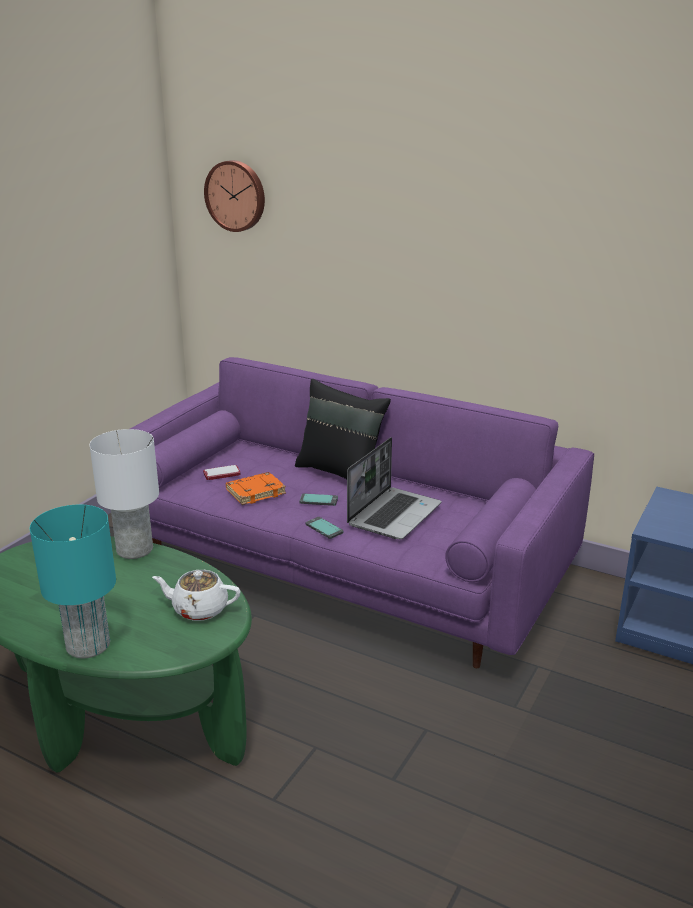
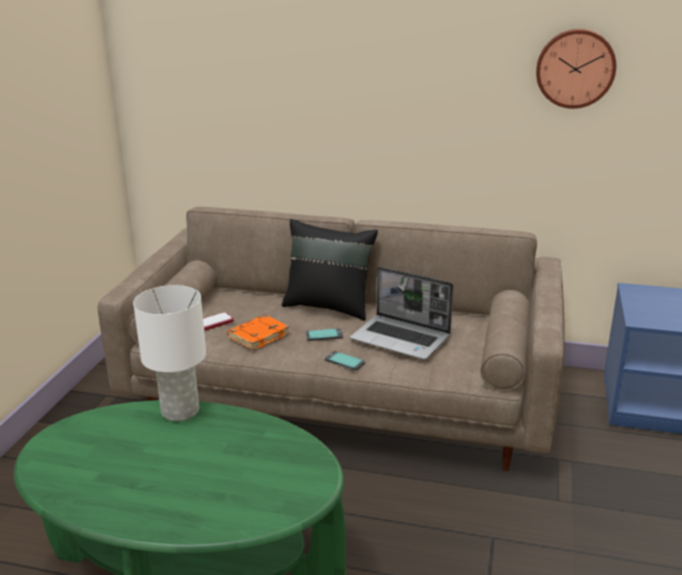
camera: 15 degrees left, 0 degrees up
turquoise table lamp [30,505,116,658] -> none
purple sofa [130,357,594,668] -> beige sofa [98,207,565,471]
white teapot [152,570,240,621] -> none
wall clock [204,160,265,232] -> wall clock moved to [536,29,616,109]
laptop [347,437,442,539] -> laptop turned 105 degrees clockwise [350,266,453,360]

